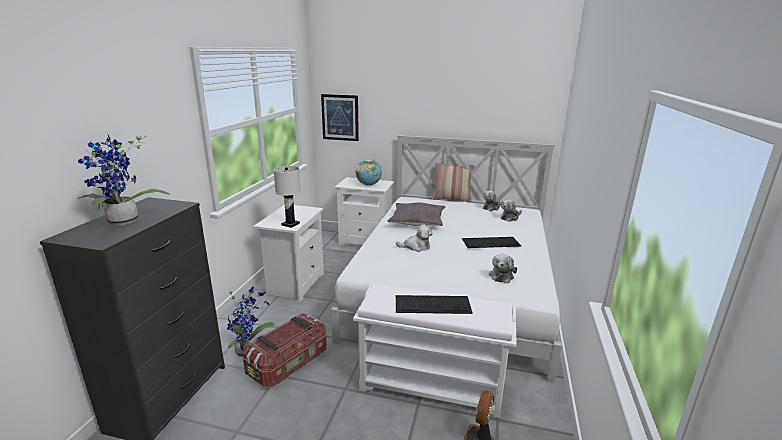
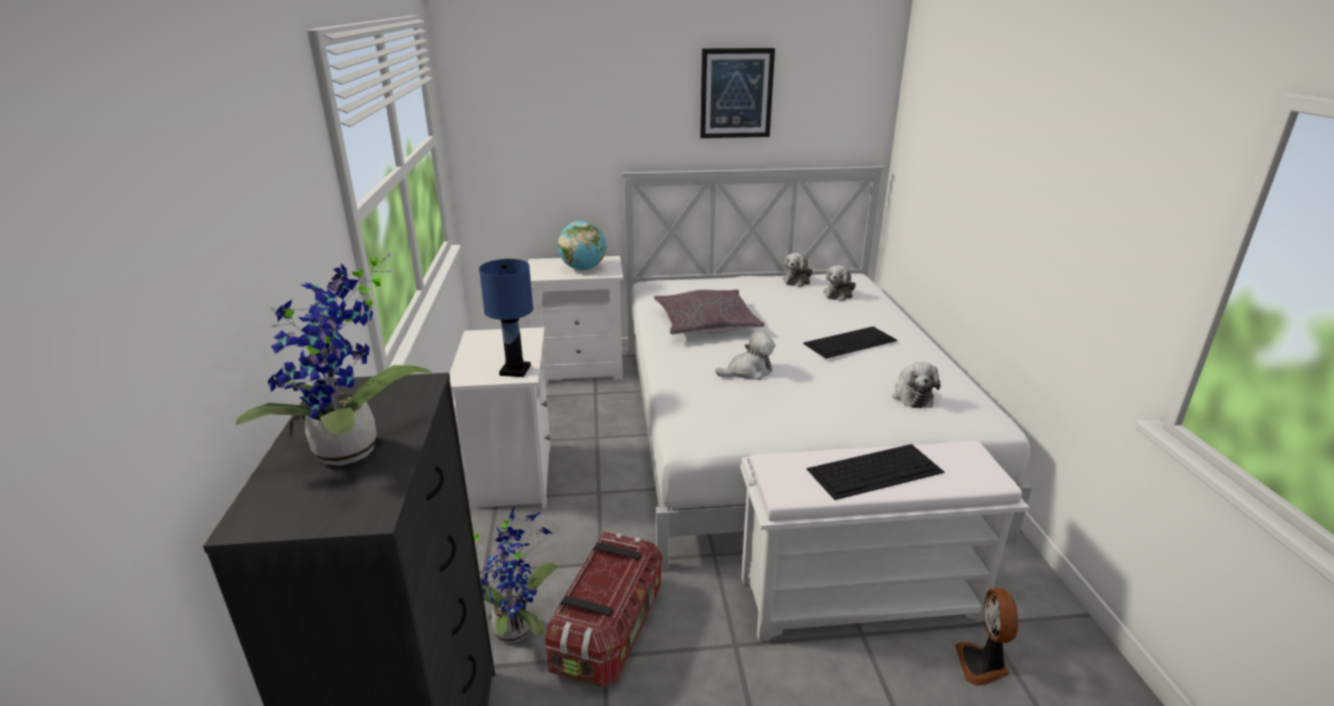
camera: 20 degrees left, 5 degrees up
white table lamp [273,166,301,228] -> blue table lamp [479,259,533,377]
picture [321,94,359,141] -> picture moved to [700,48,775,138]
pillow [432,163,474,203] -> none

